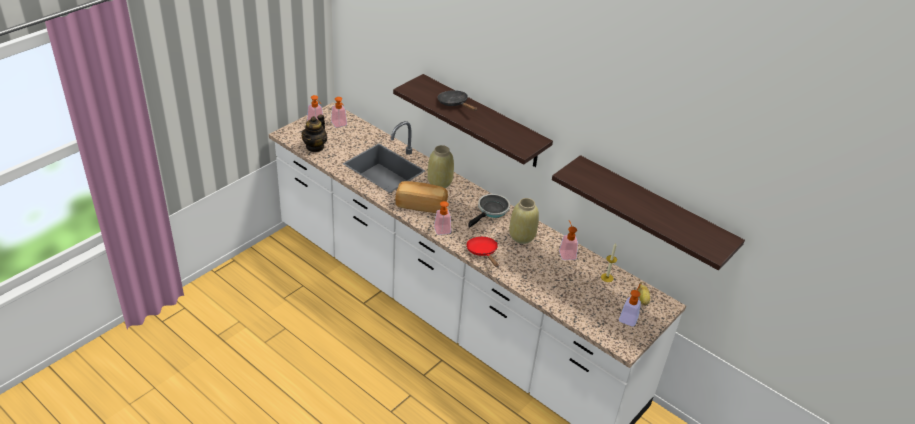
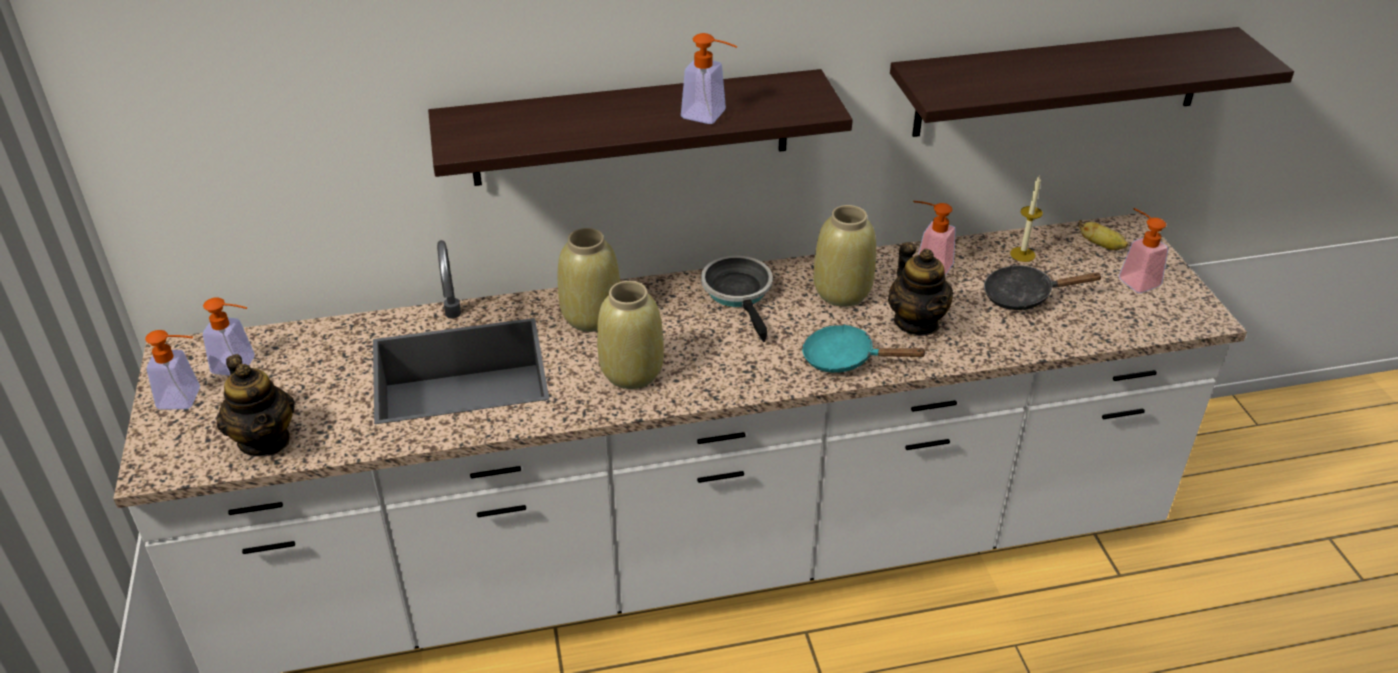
camera: 50 degrees left, 0 degrees up
bread [395,181,448,213] -> beige vase [597,281,664,389]
soap dispenser [434,201,451,235] -> soap dispenser moved to [681,33,738,124]
black frying pan [437,90,477,111] -> black frying pan moved to [984,265,1103,310]
red frying pan [467,236,499,267] -> turquoise frying pan [802,324,927,373]
none -> teapot [888,242,953,336]

